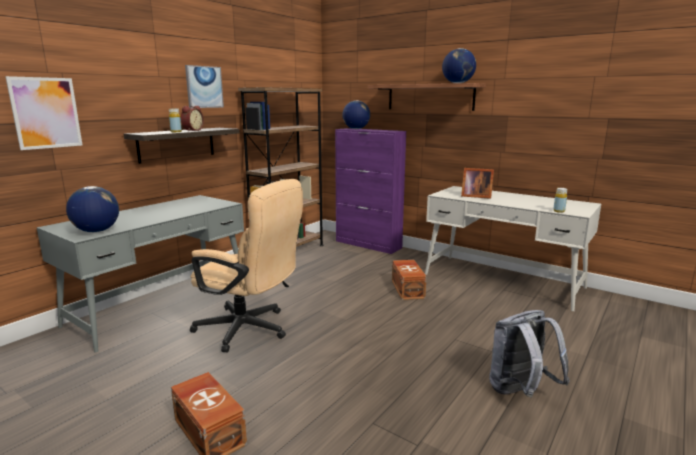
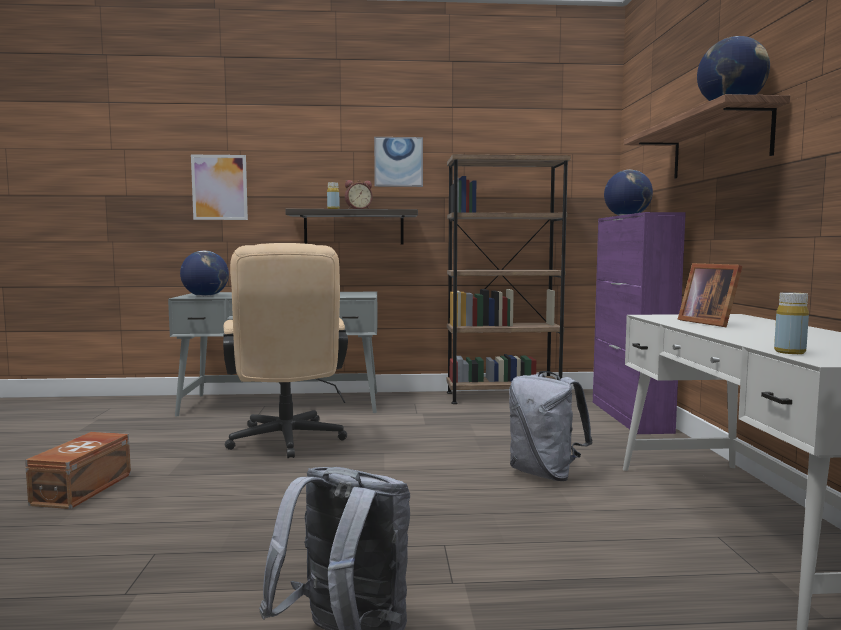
camera: 50 degrees right, 10 degrees down
brown storage box [392,260,427,300] -> grey backpack [509,371,593,481]

